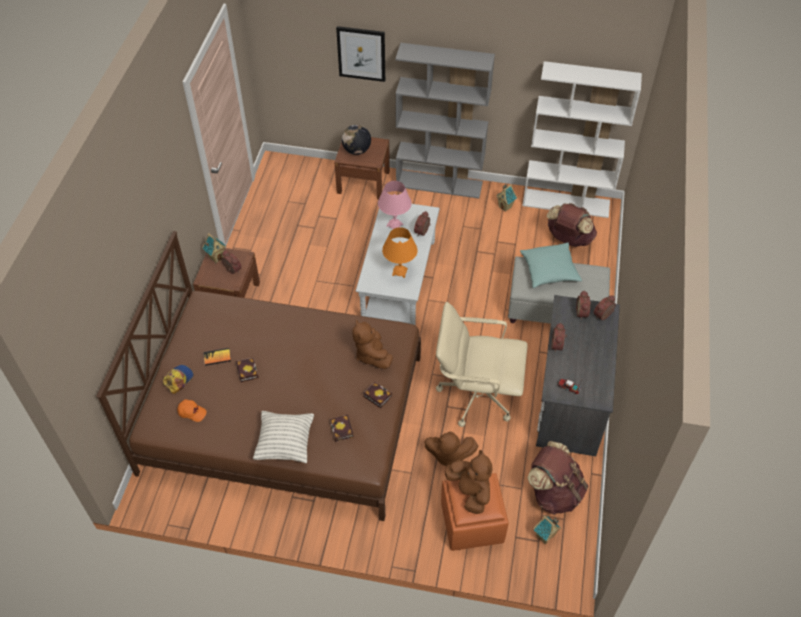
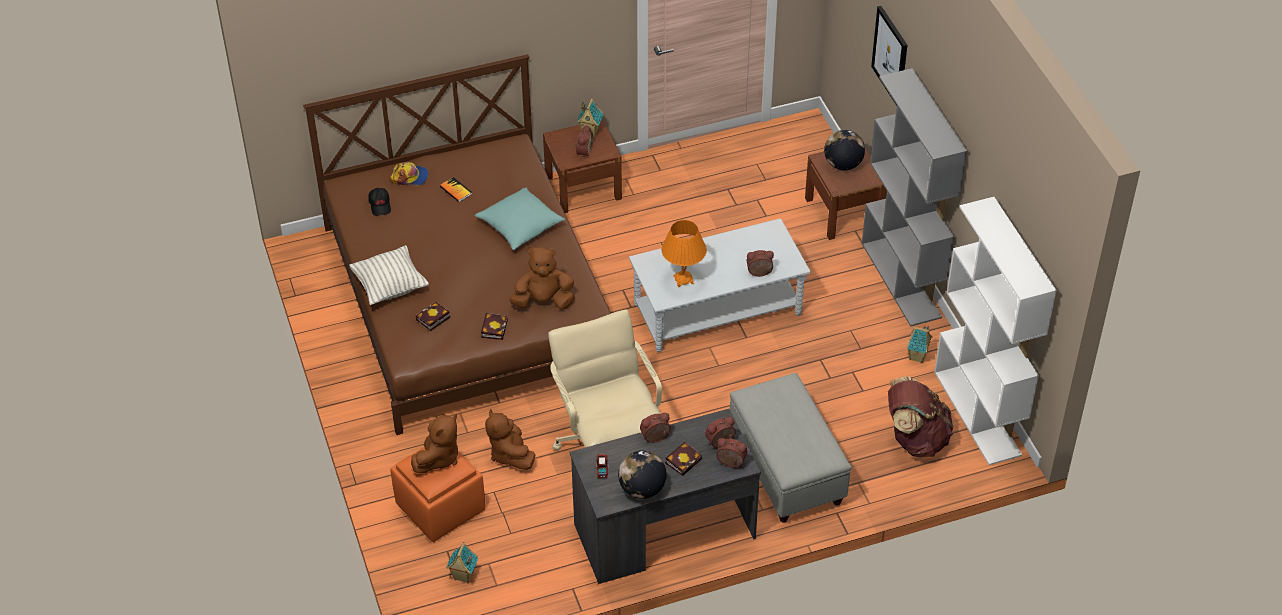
camera: 60 degrees right, 5 degrees down
orange cap [177,399,207,422] -> black cap [368,188,391,216]
book [236,358,259,382] -> book moved to [665,442,702,476]
brown plush toy [352,320,393,369] -> brown plush toy turned 45 degrees clockwise [509,246,575,310]
pink table lamp [378,181,412,229] -> none
turquoise pillow [520,242,582,288] -> turquoise pillow moved to [474,188,565,250]
brown backpack [527,441,588,515] -> none
none -> globe [618,451,666,499]

